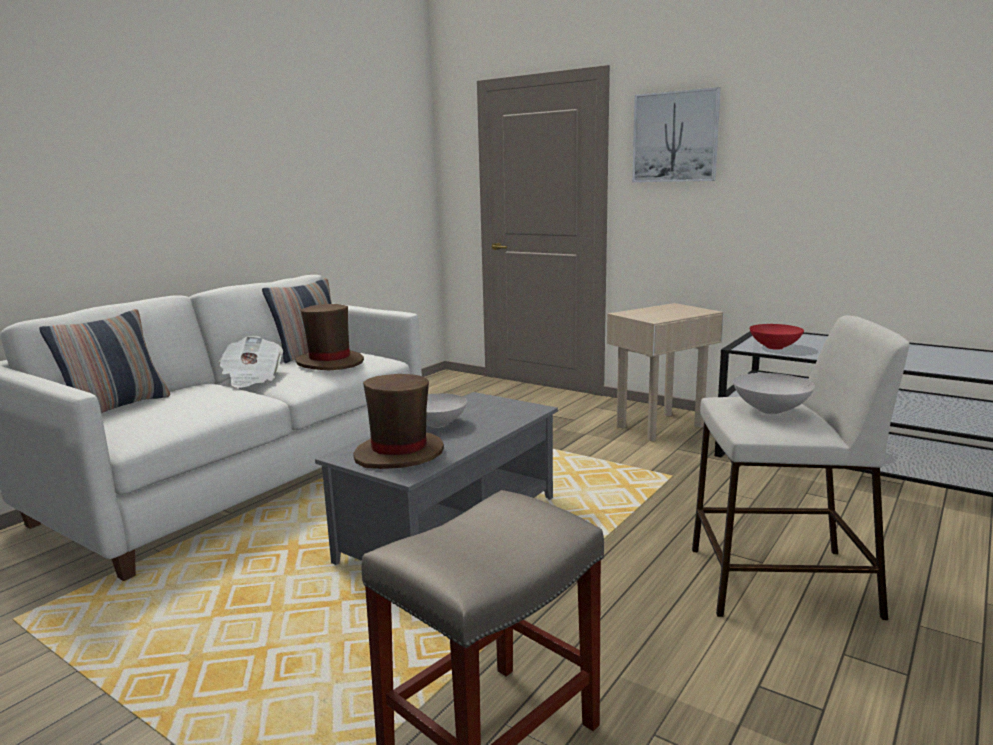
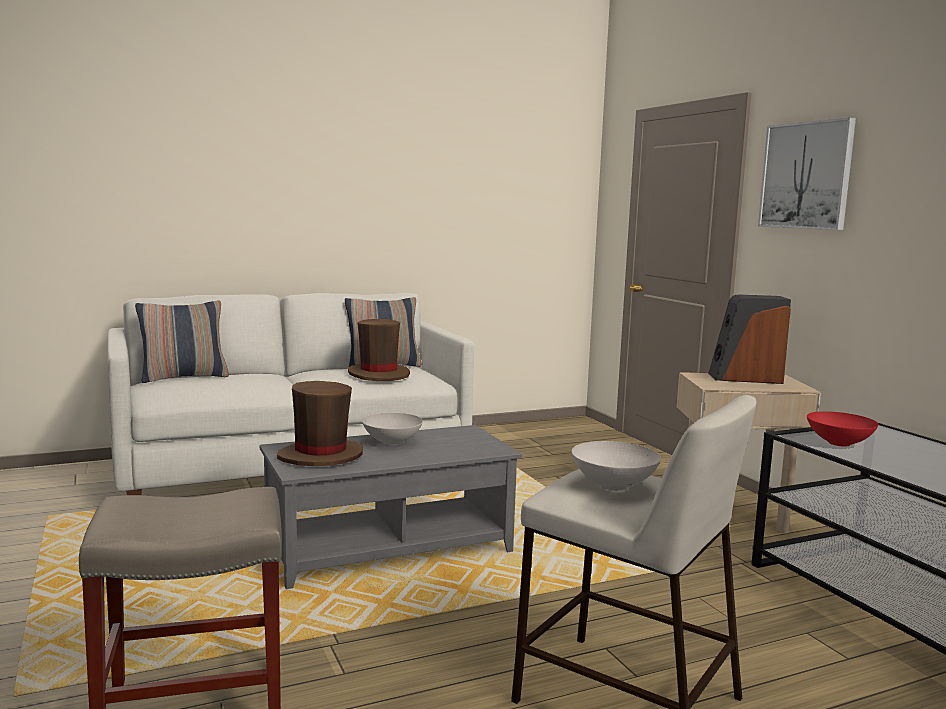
camera: 30 degrees right, 5 degrees down
newspaper [219,336,283,388] -> none
none -> speaker [708,294,791,384]

